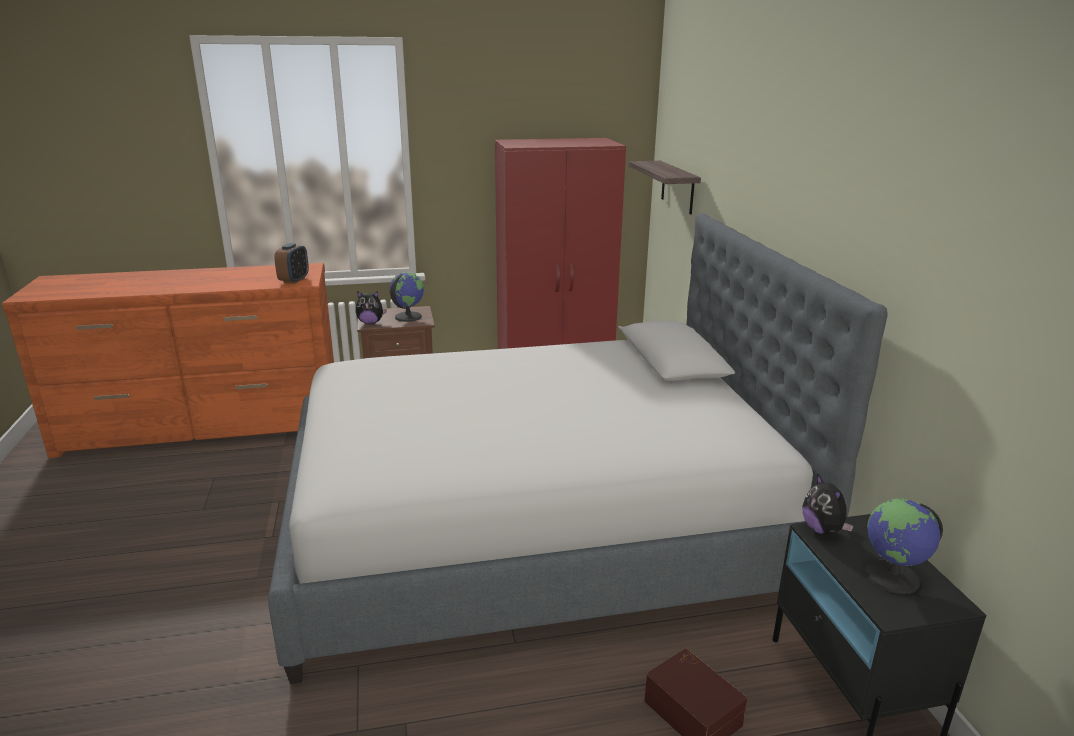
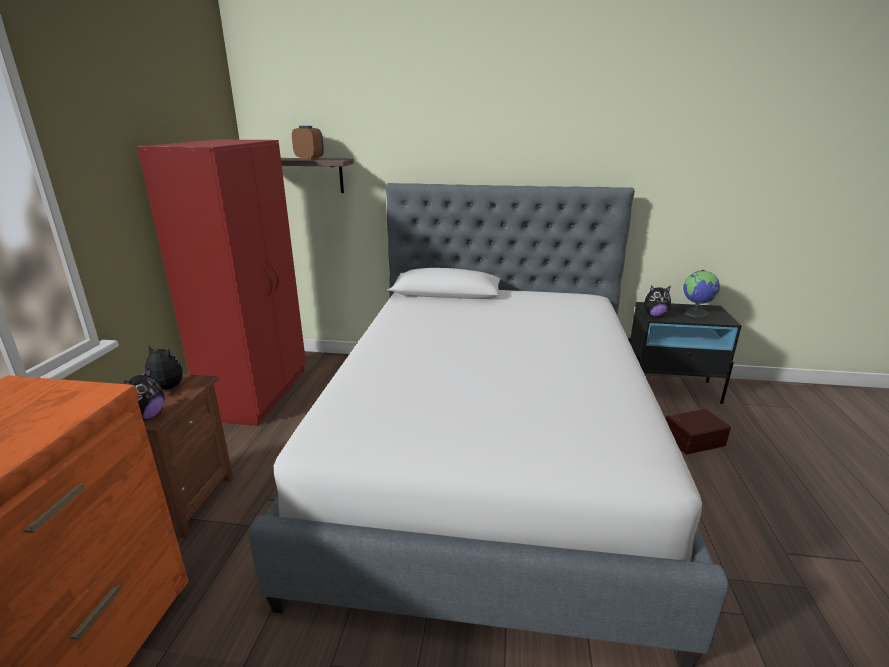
camera: 70 degrees left, 0 degrees up
alarm clock [274,243,309,284] -> alarm clock moved to [292,126,324,160]
globe [389,272,424,322] -> plush toy [140,346,183,390]

